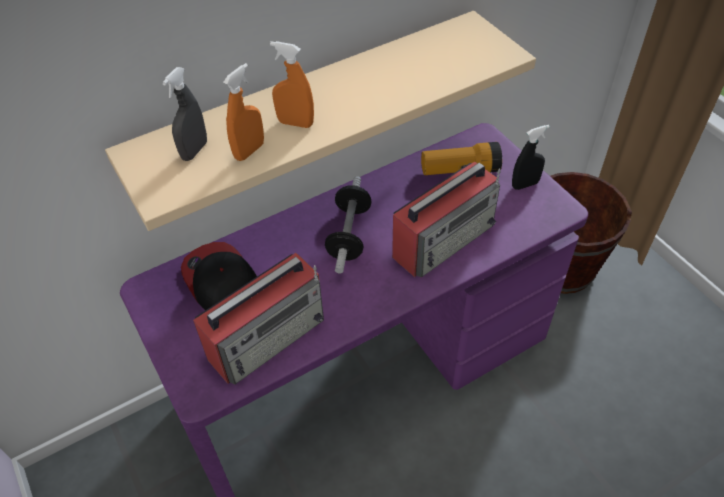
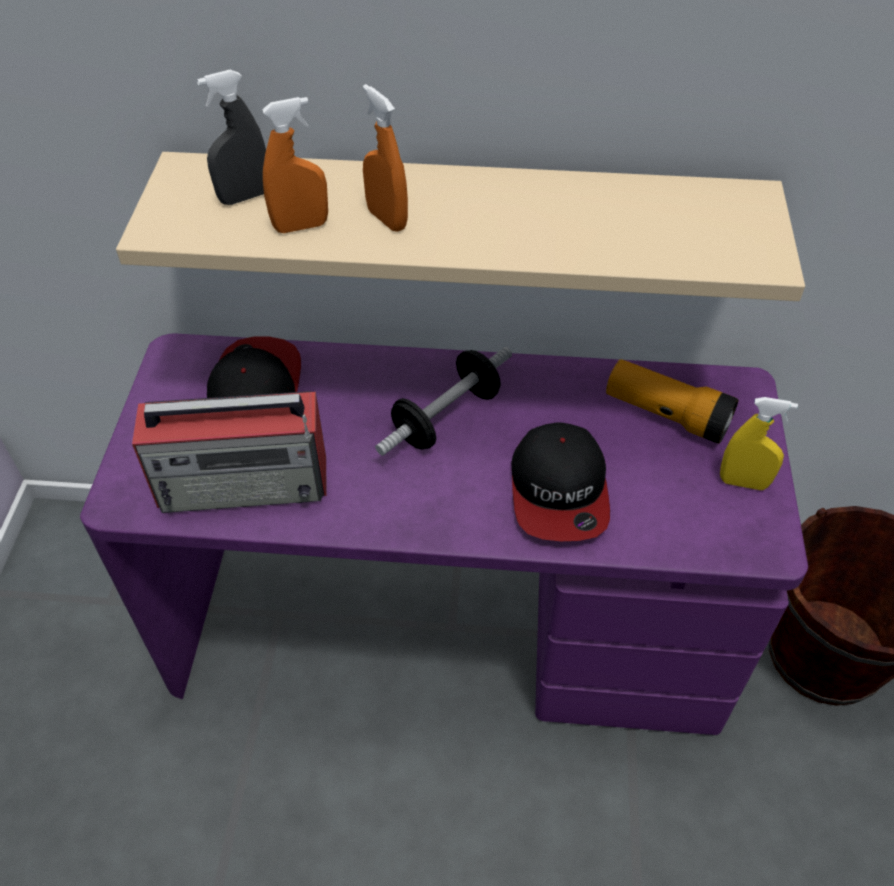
camera: 35 degrees right, 0 degrees up
radio [392,161,501,277] -> cap [511,422,610,541]
black spray bottle [512,125,550,190] -> yellow spray bottle [720,397,798,490]

